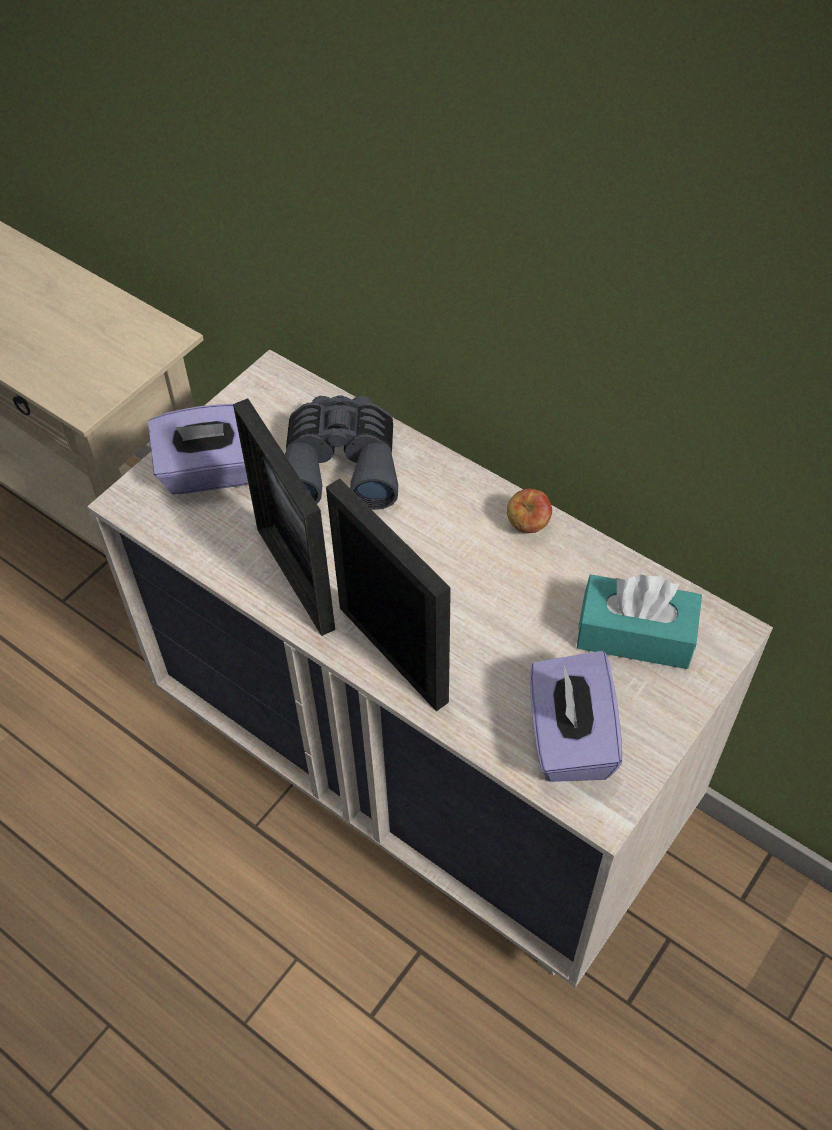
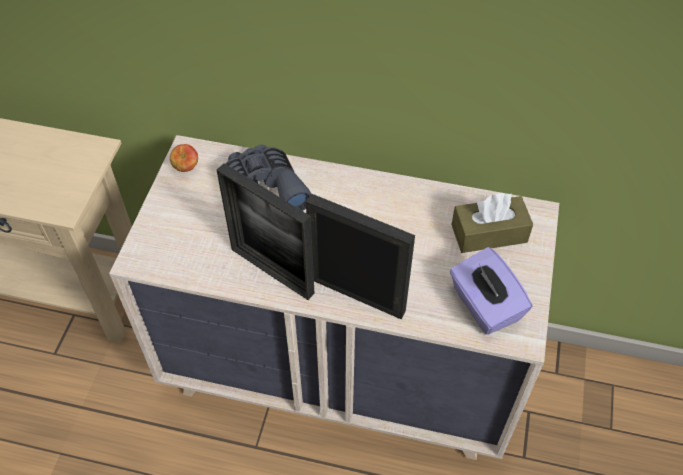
camera: 25 degrees left, 0 degrees up
purple tissue box [148,404,248,494] -> none
apple [507,488,552,533] -> apple moved to [170,144,198,172]
turquoise tissue box [577,575,702,669] -> brown tissue box [451,193,533,253]

